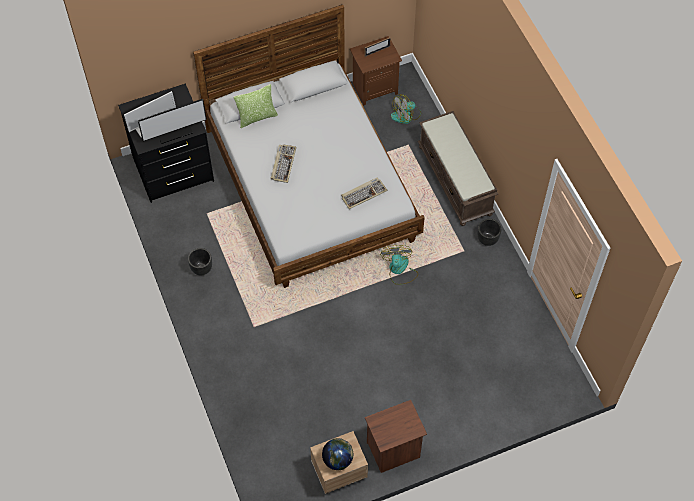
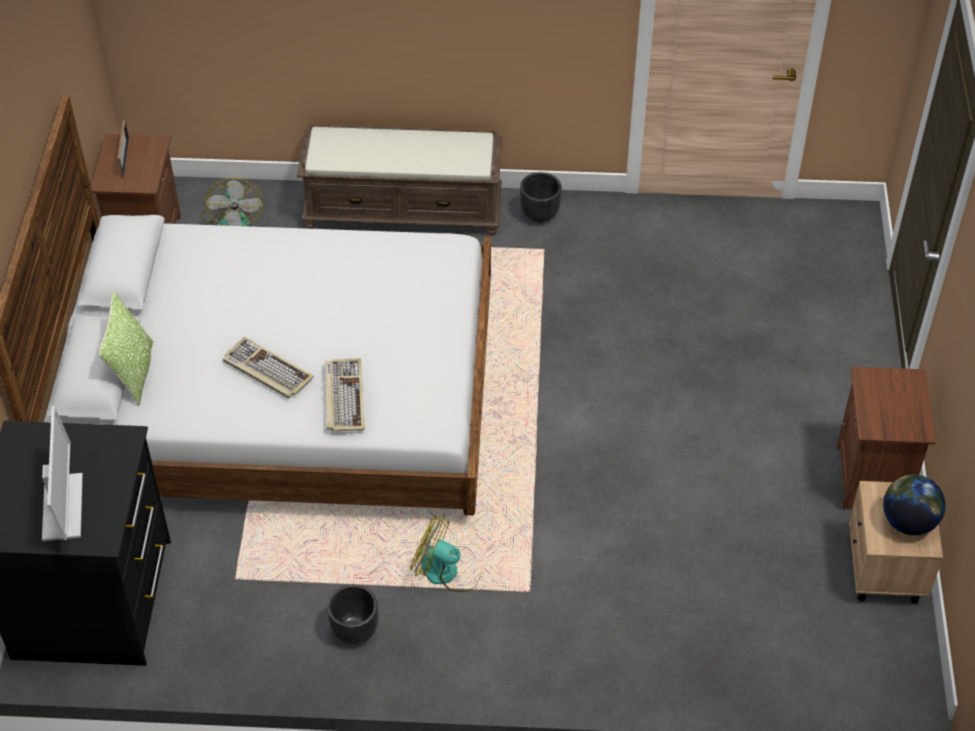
camera: 65 degrees left, 10 degrees down
monitor [138,99,207,144] -> none
keyboard [341,177,388,209] -> keyboard moved to [324,358,365,431]
fan [380,245,418,285] -> fan moved to [410,515,482,592]

